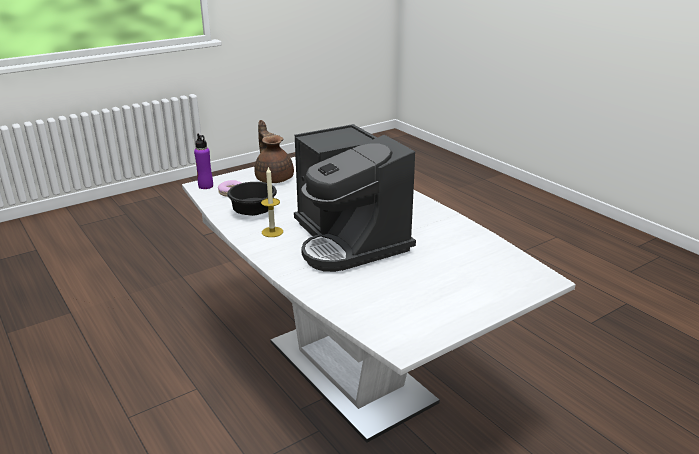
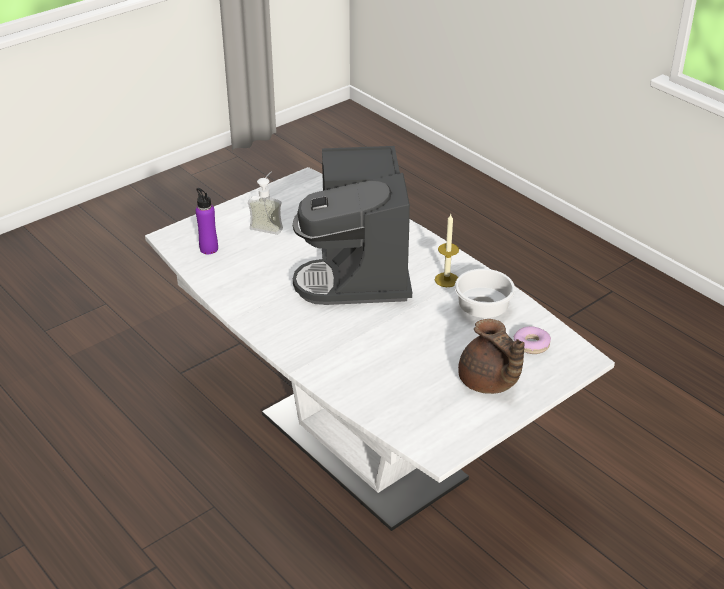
camera: 175 degrees right, 10 degrees up
purple bottle [194,133,213,189] -> purple bottle moved to [196,188,218,254]
black bowl [227,182,277,216] -> white bowl [455,269,515,318]
coffee machine [294,124,416,272] -> coffee machine turned 150 degrees counterclockwise [293,146,412,305]
none -> soap dispenser [248,172,283,235]

